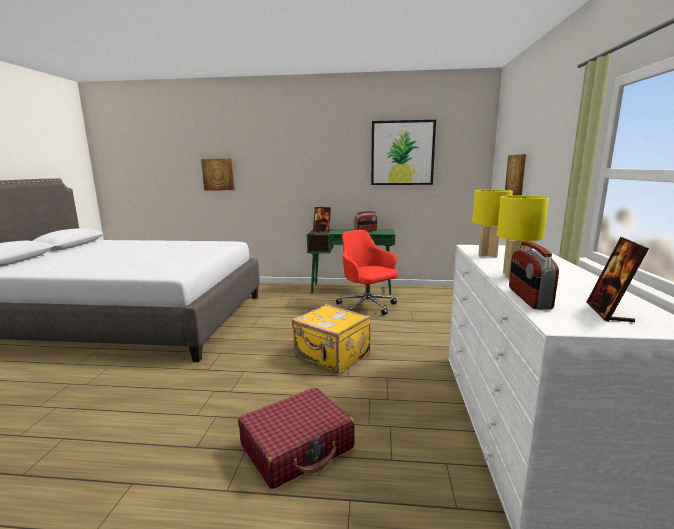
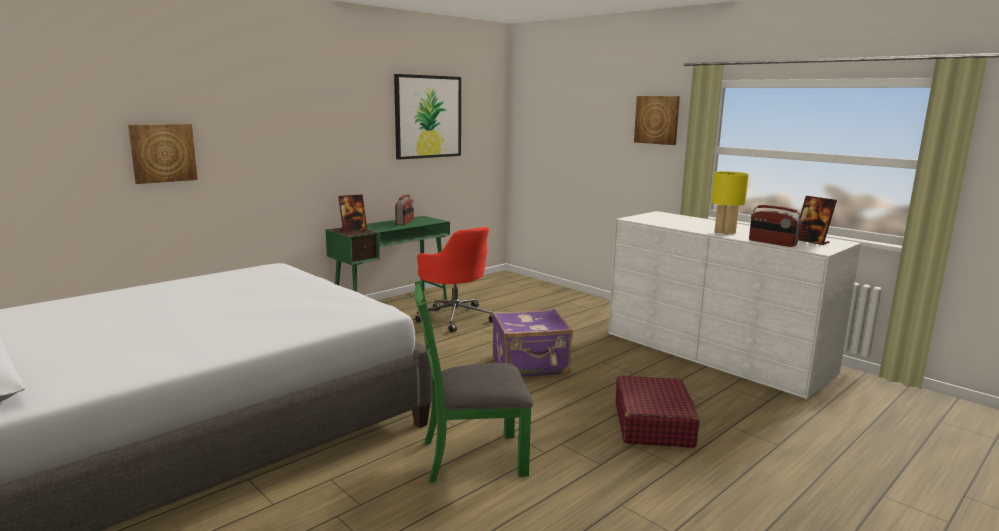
camera: 50 degrees left, 0 degrees up
yellow suitcase [292,304,371,374] -> purple suitcase [492,309,573,377]
red office chair [336,230,398,315] -> red office chair turned 135 degrees counterclockwise [415,227,493,332]
yellow table lamp [472,190,513,257] -> none
picture [505,154,526,195] -> picture moved to [634,96,680,145]
none -> green chair [414,280,533,482]

